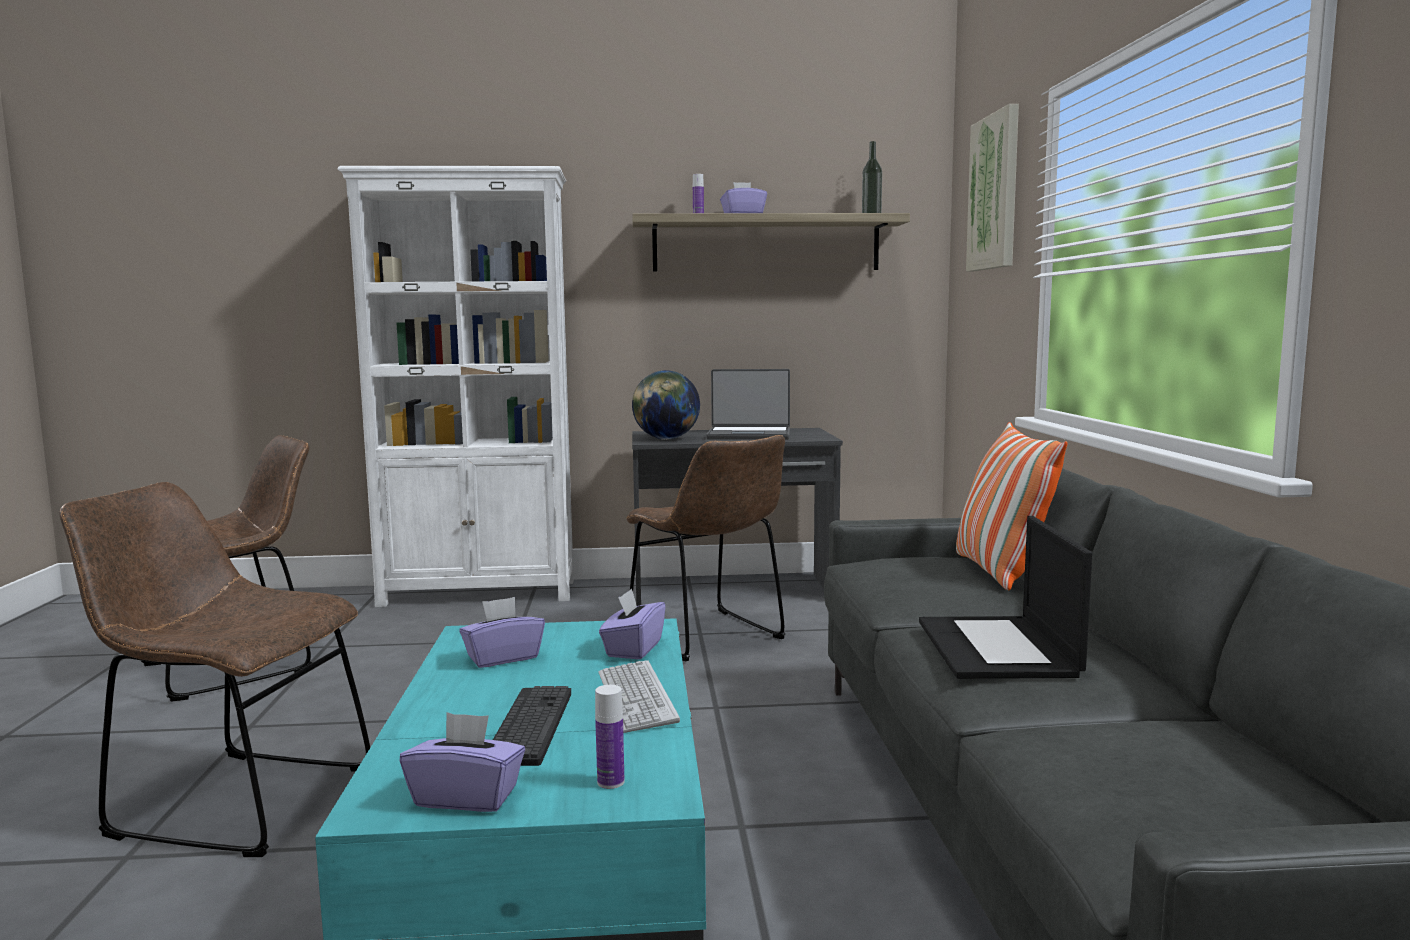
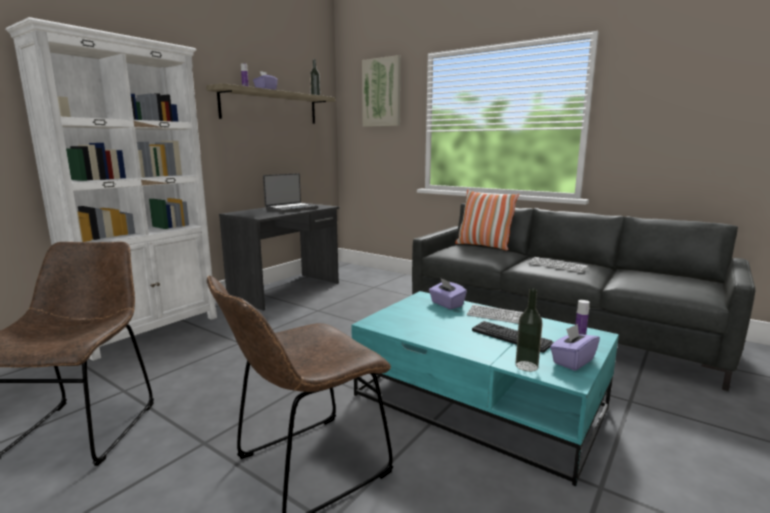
camera: 50 degrees left, 5 degrees up
purple tissue box [459,597,545,668] -> none
brown chair [626,435,785,662] -> none
globe [632,370,700,440] -> none
laptop [919,516,1093,679] -> keyboard [527,257,588,273]
none -> bottle [515,288,543,372]

